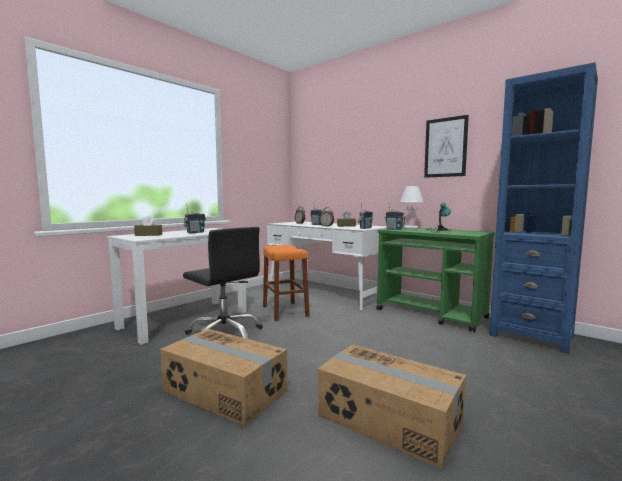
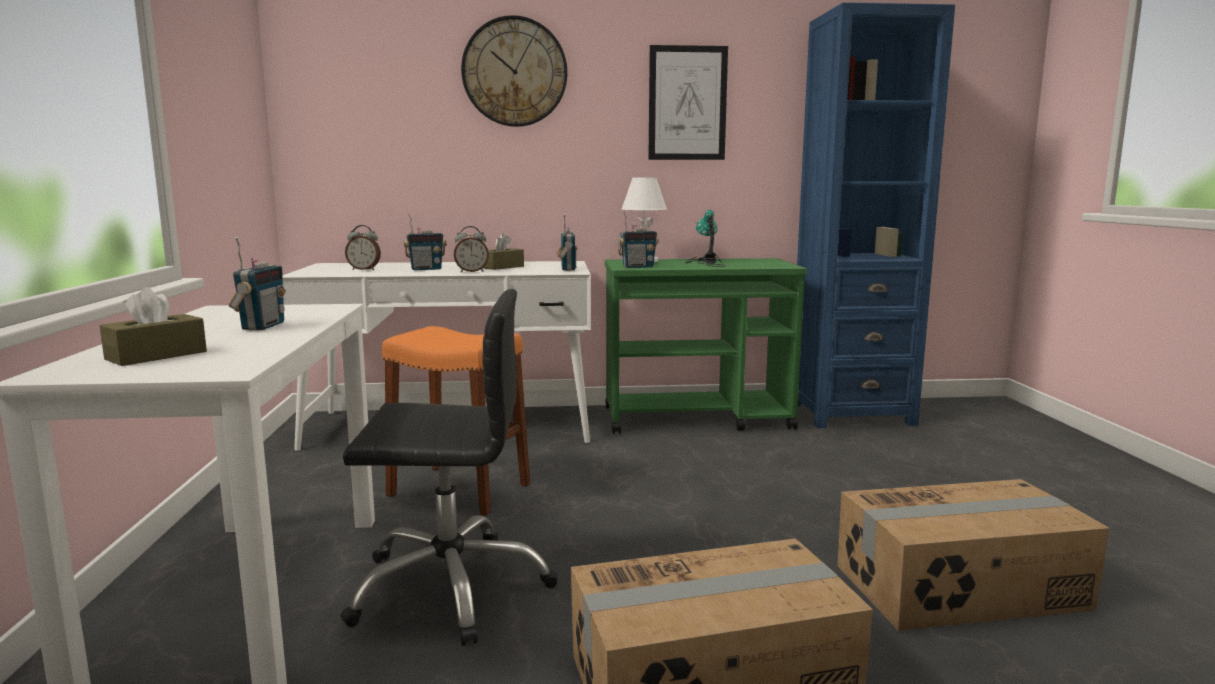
camera: 45 degrees left, 5 degrees up
none -> wall clock [461,15,567,127]

